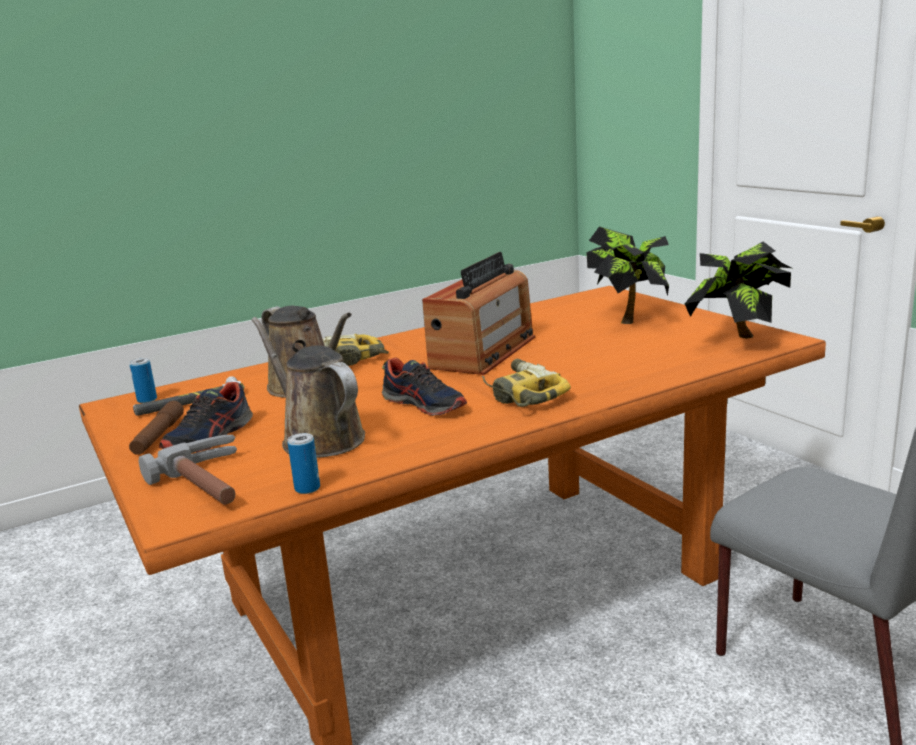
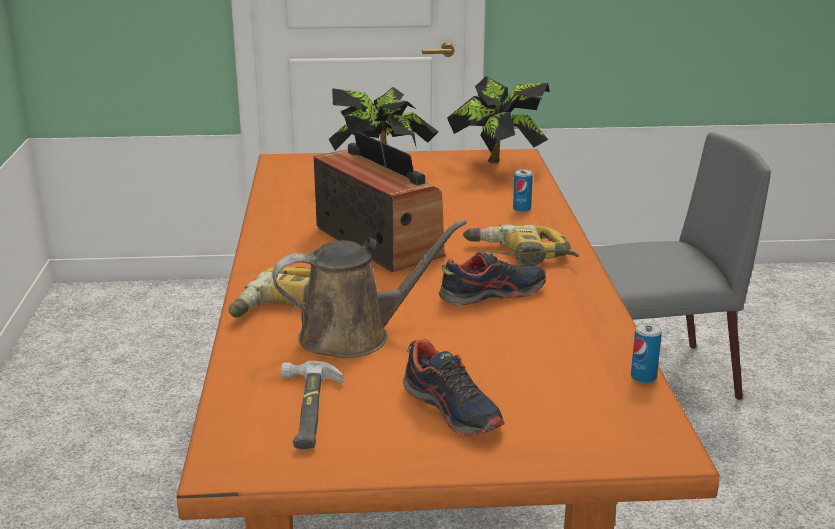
camera: 65 degrees left, 5 degrees up
can [129,358,157,403] -> can moved to [513,169,533,212]
brown flashlight [129,401,184,455] -> none
hammer [139,435,237,505] -> none
brown watering can [251,317,365,458] -> none

